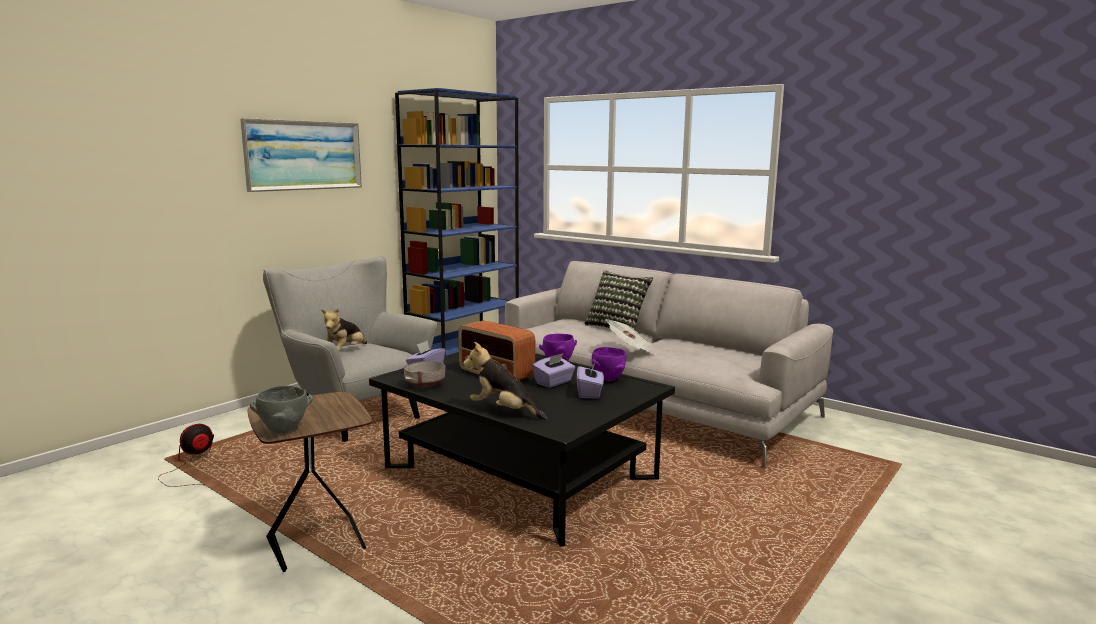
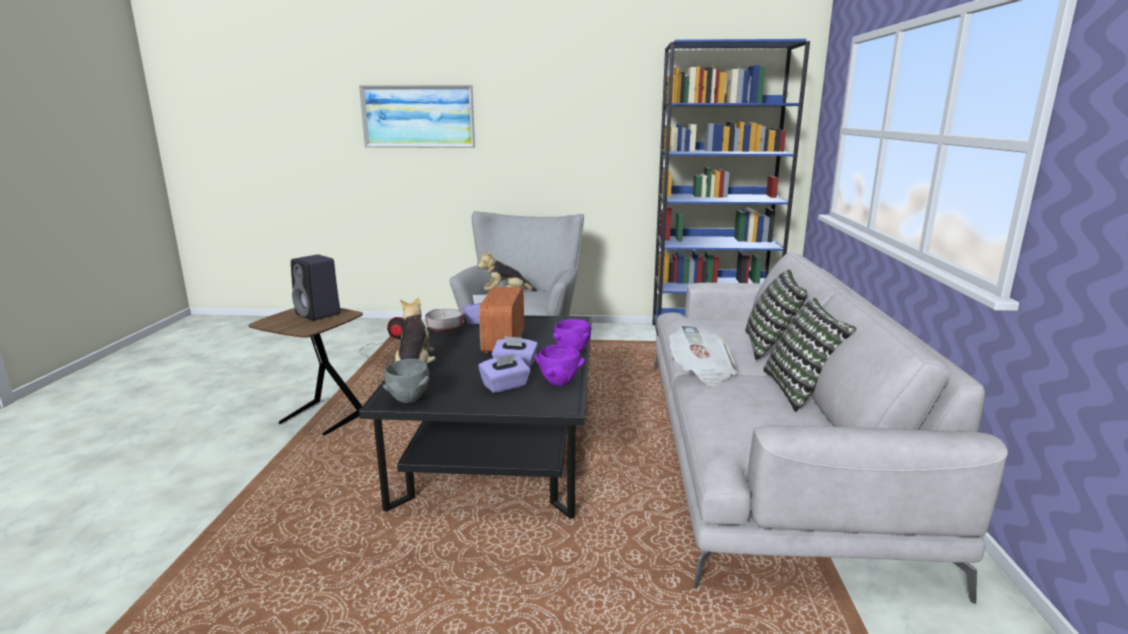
camera: 55 degrees right, 5 degrees up
picture [240,118,362,192] -> picture moved to [359,85,475,148]
grey bowl [250,386,313,433] -> grey bowl moved to [383,359,429,403]
none -> black speaker [291,255,341,321]
none -> pillow [763,298,856,412]

